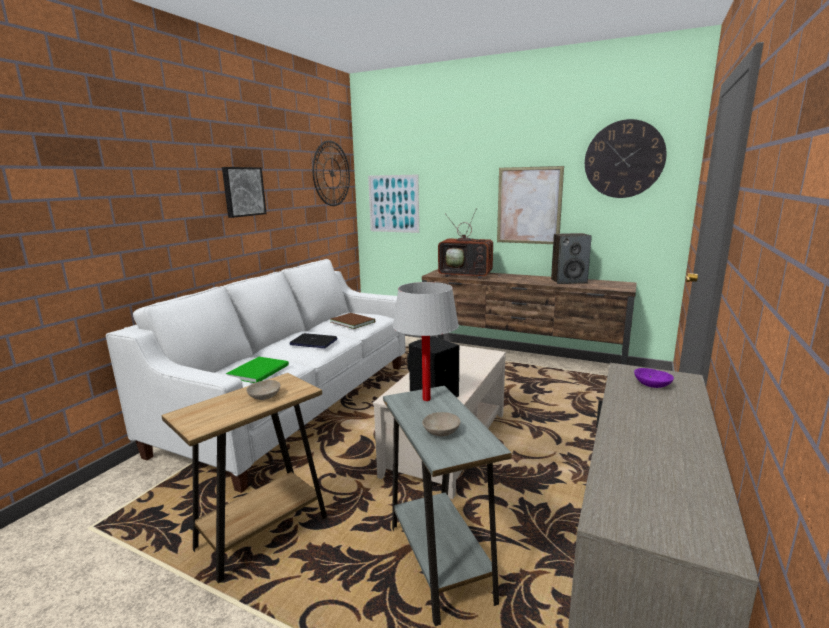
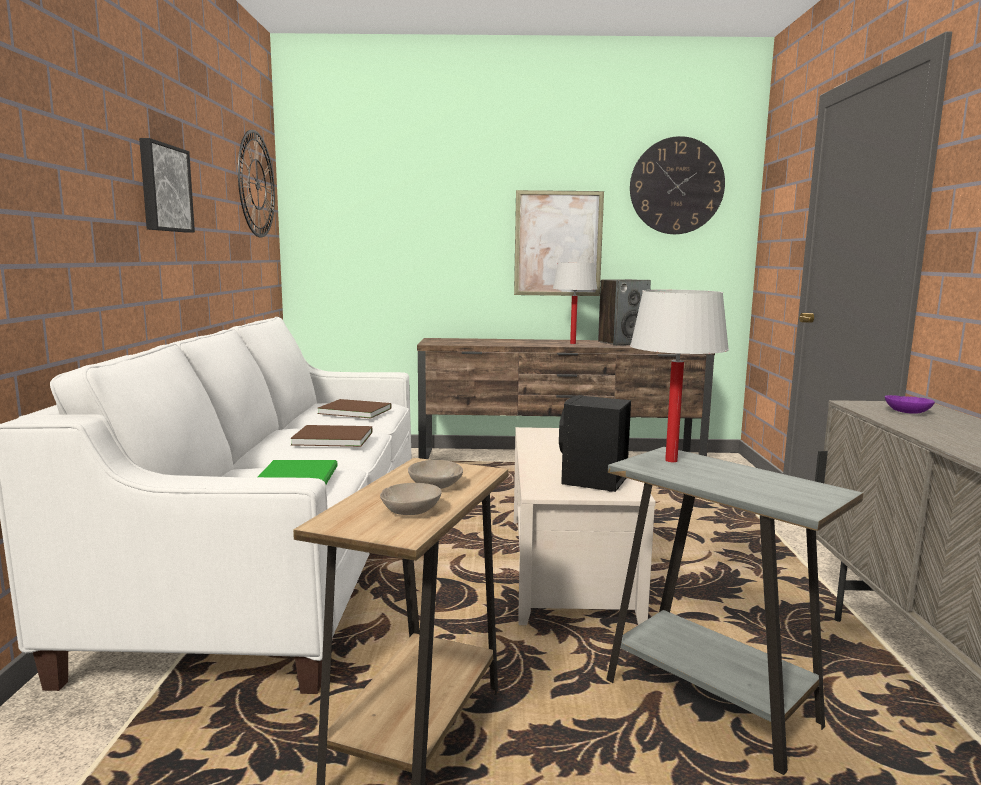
camera: 25 degrees left, 5 degrees down
laptop [289,333,338,348] -> brown book [290,425,372,447]
picture [368,174,419,233] -> none
beige bowl [422,412,460,436] -> beige bowl moved to [380,483,442,515]
television [438,210,501,278] -> none
none -> white table lamp [552,262,597,344]

